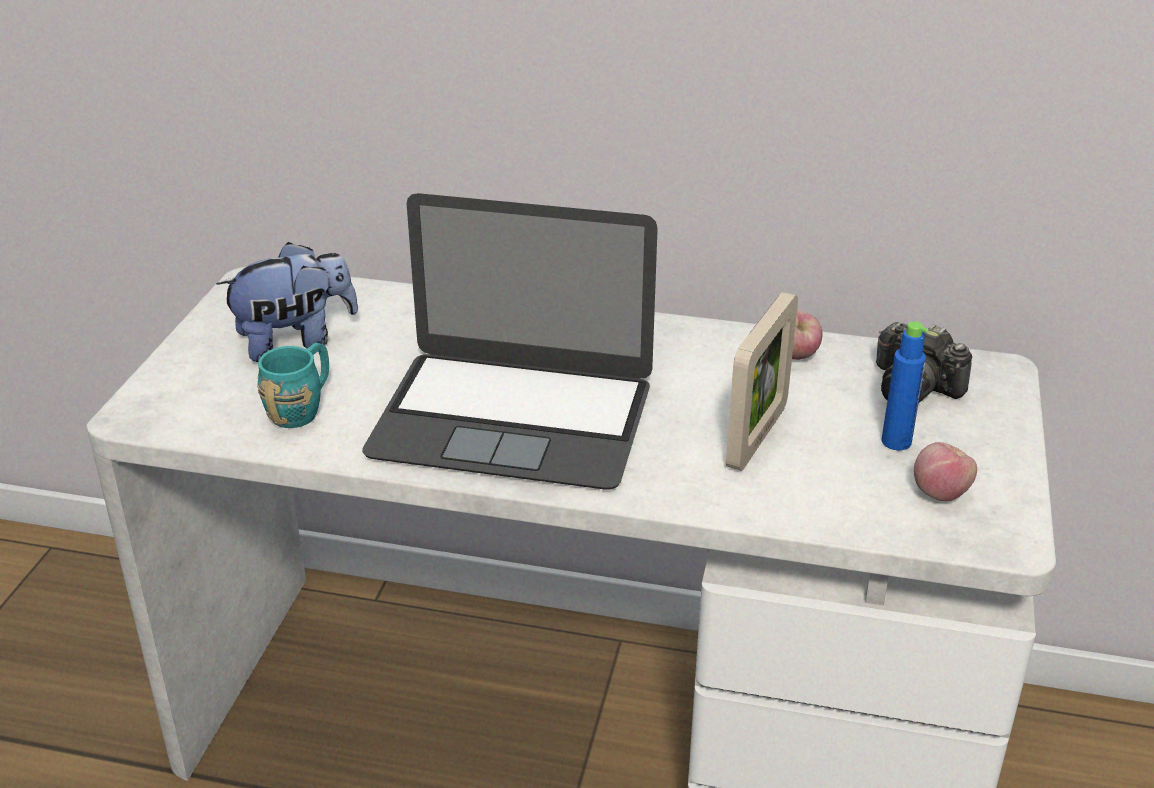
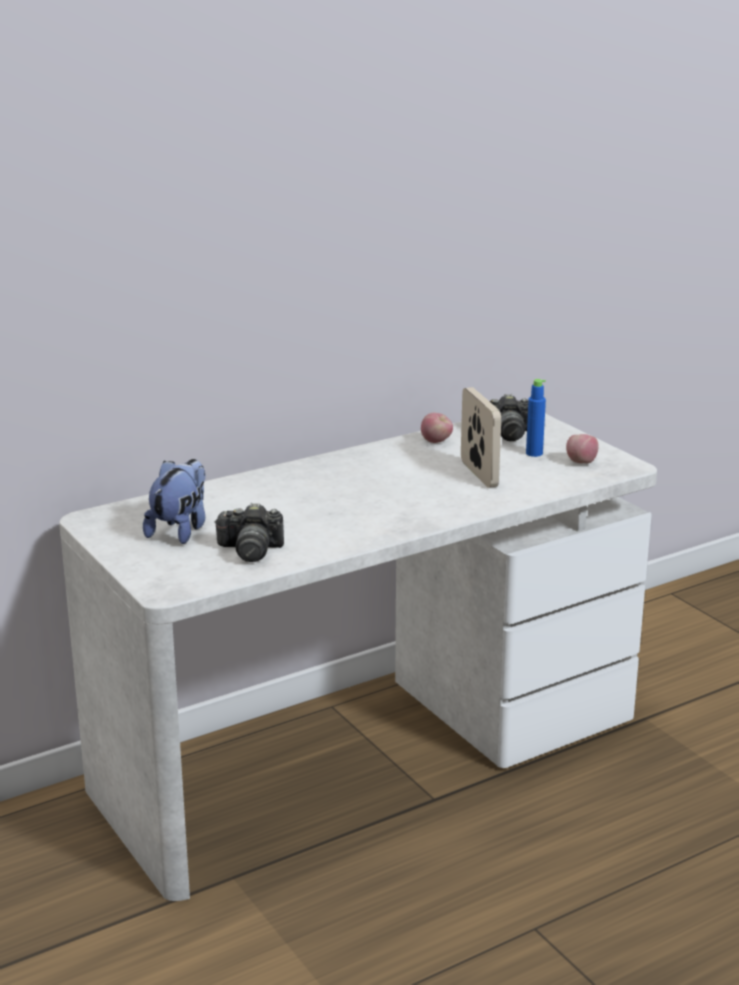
camera: 45 degrees left, 10 degrees down
turquoise mug [257,343,329,428] -> camera [214,503,284,562]
laptop [362,193,658,490] -> none

